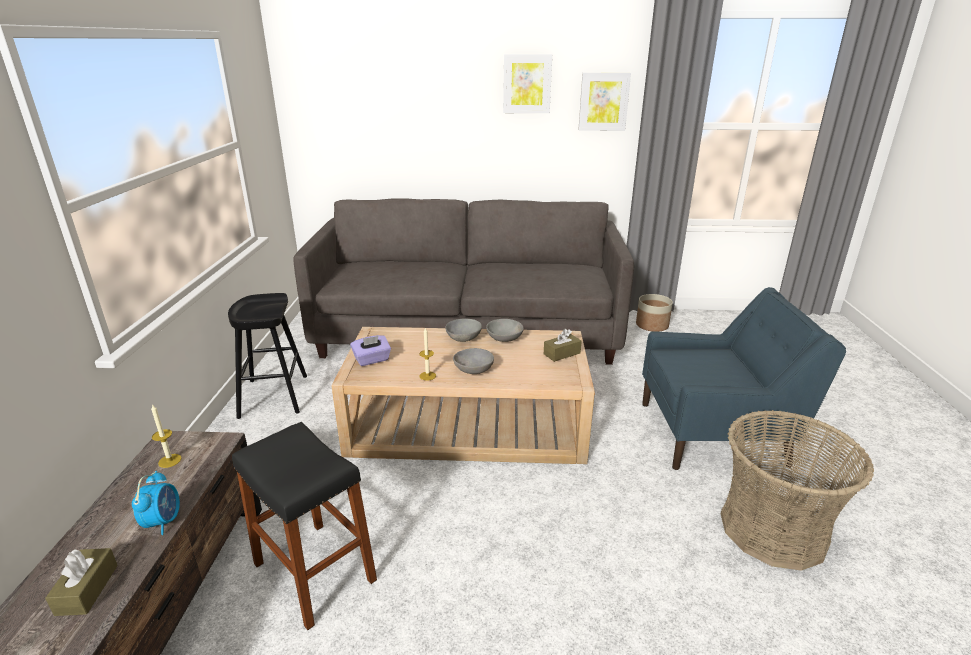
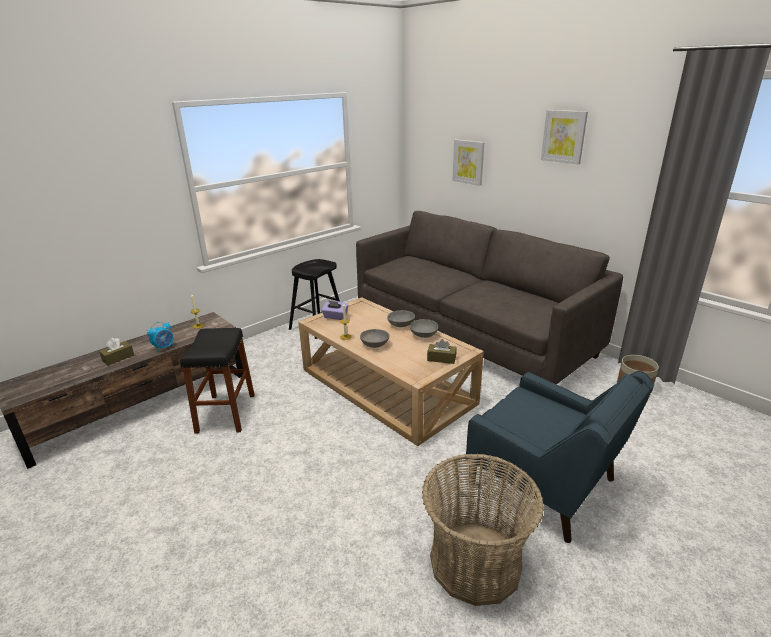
camera: 45 degrees right, 0 degrees up
picture [579,73,631,131] -> picture moved to [452,139,484,186]

